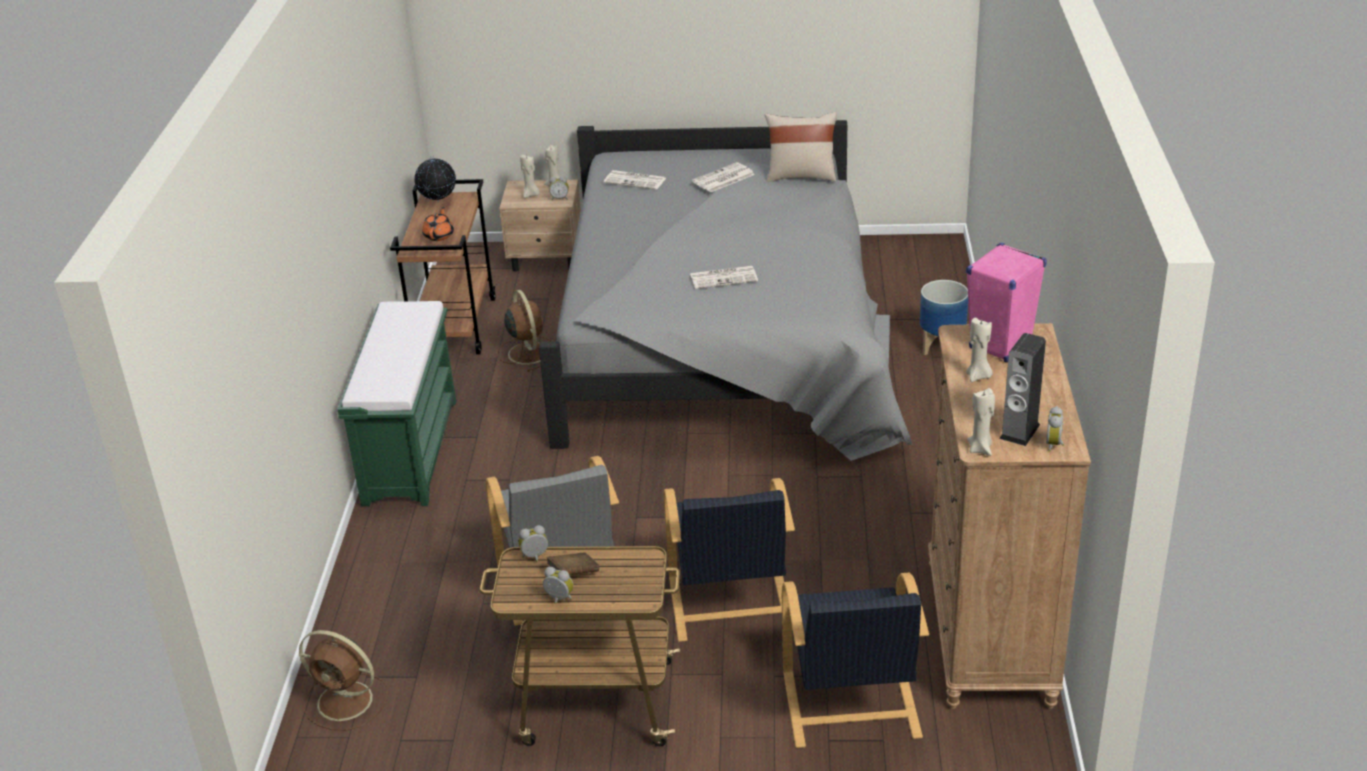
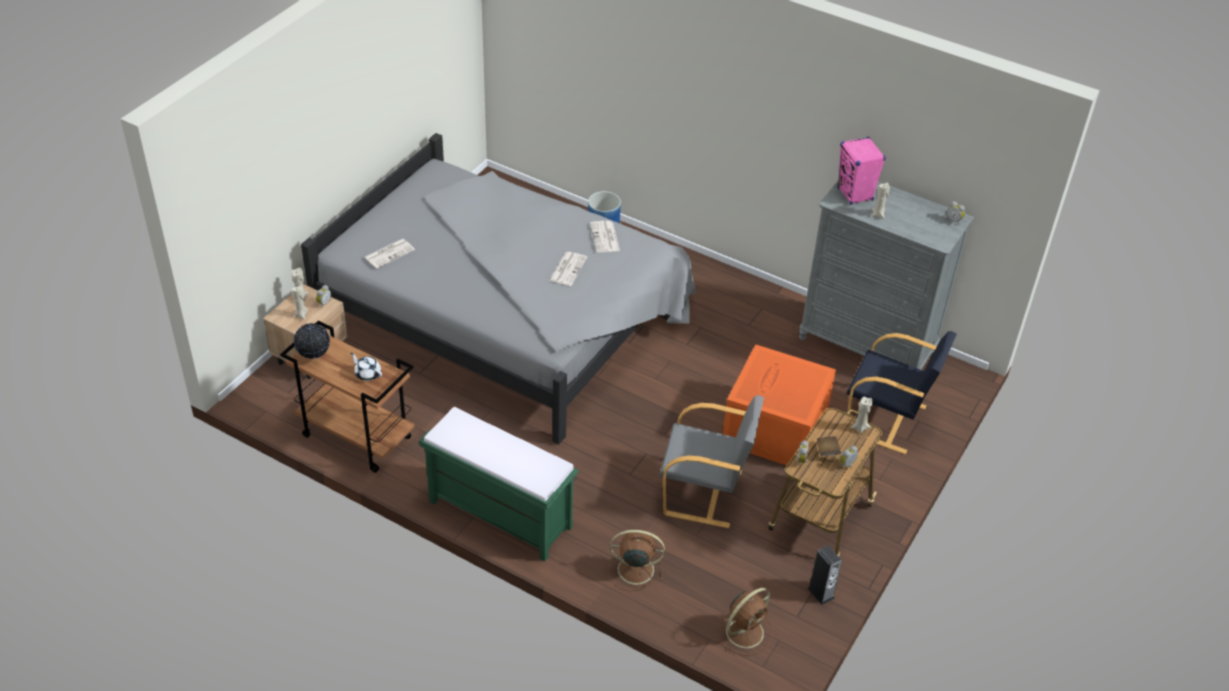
camera: 65 degrees left, 10 degrees up
orange teapot [422,207,454,241] -> white teapot [350,353,382,381]
brown fan [497,290,551,372] -> brown fan moved to [608,530,665,591]
black armchair [664,478,795,642] -> orange storage box [723,344,836,470]
newspaper [692,162,755,192] -> newspaper moved to [590,221,620,252]
beige pillow [765,112,837,182] -> none
brown dresser [928,323,1091,709] -> grey dresser [799,180,974,370]
beige candle [967,388,995,456] -> beige candle moved to [851,396,873,433]
speaker [999,333,1046,446] -> speaker moved to [808,545,842,605]

